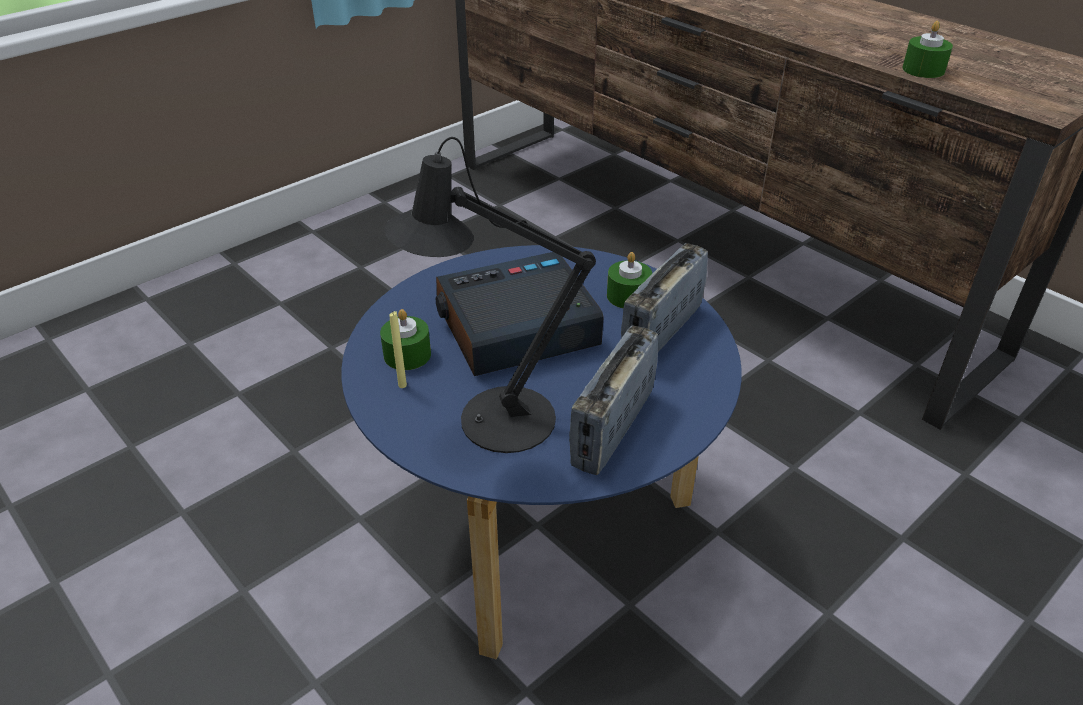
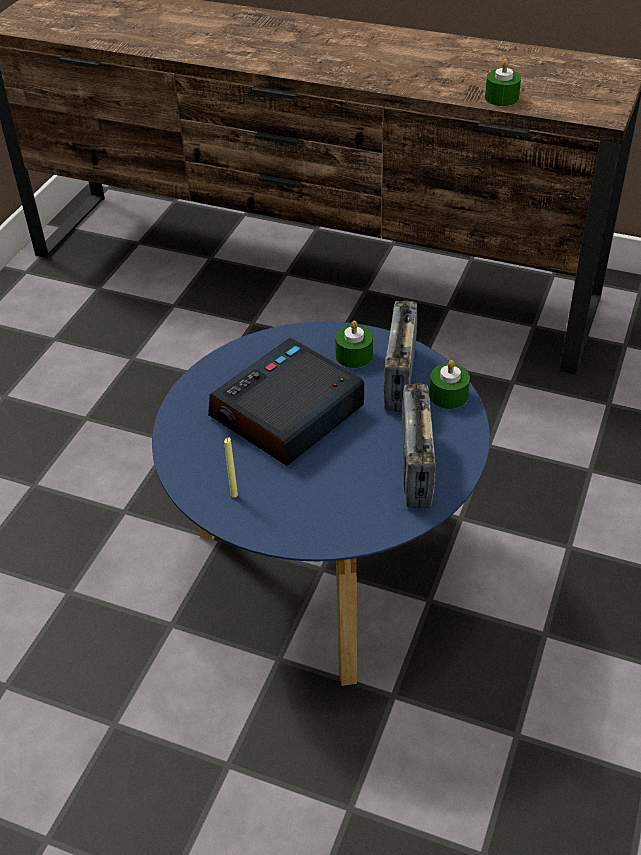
camera: 25 degrees left, 5 degrees up
green candle [380,309,431,370] -> green candle moved to [429,360,470,409]
black table lamp [384,137,596,453] -> none

